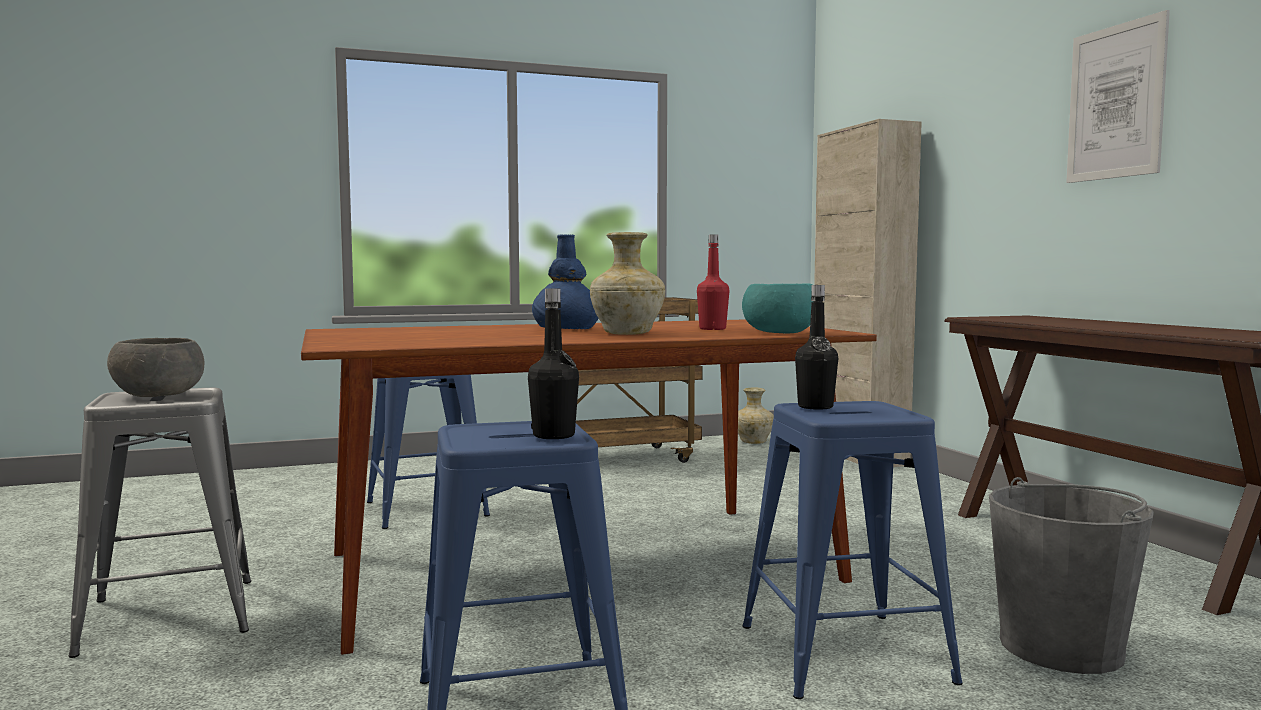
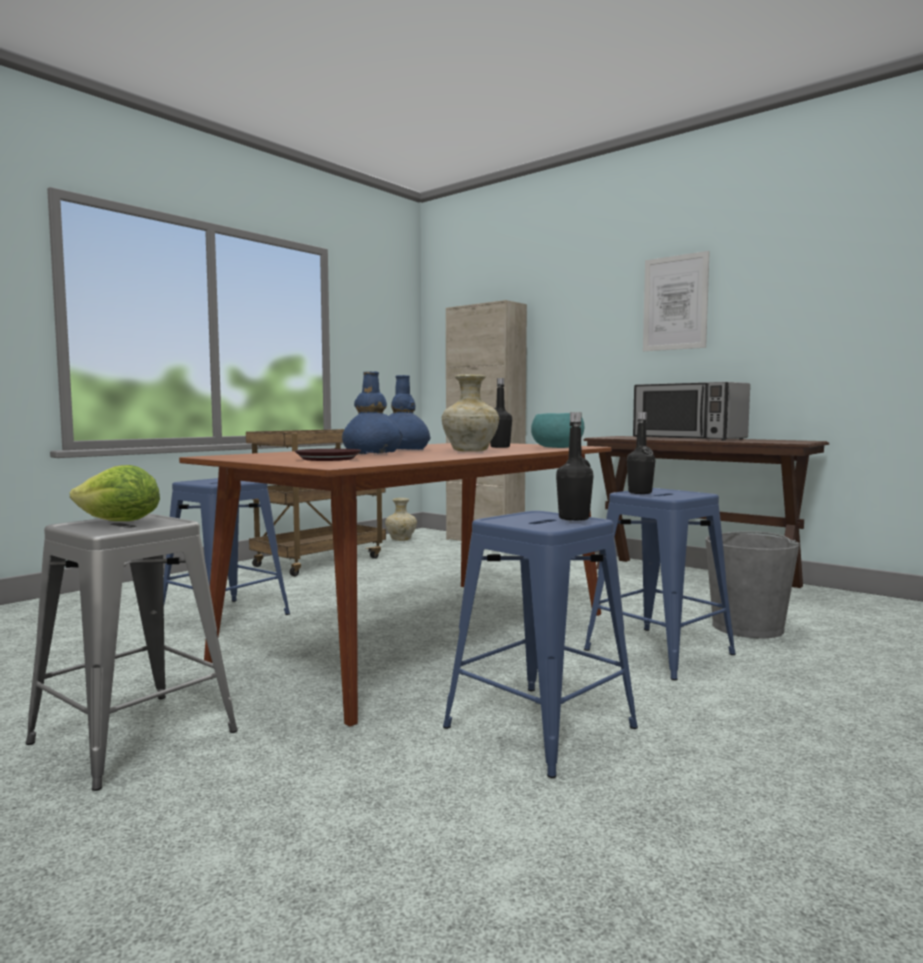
camera: 30 degrees left, 0 degrees up
grey bowl [107,338,204,397] -> lettuce [70,465,160,521]
red bottle [697,234,729,330] -> black bottle [490,378,512,448]
none -> brown plate [295,449,361,461]
none -> blue vase [342,371,403,454]
none -> microwave [633,382,750,440]

